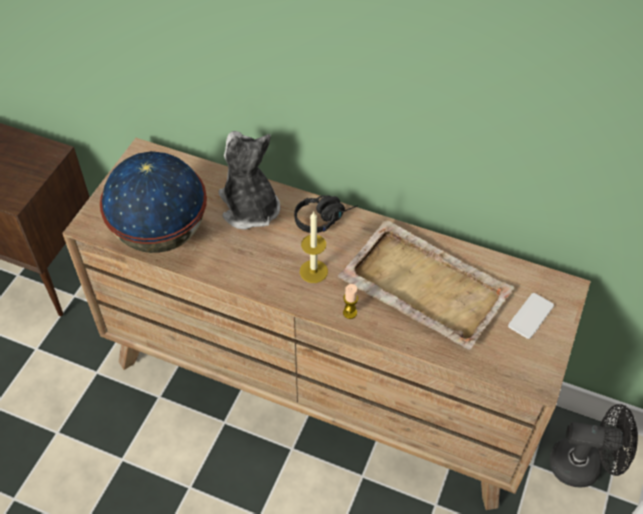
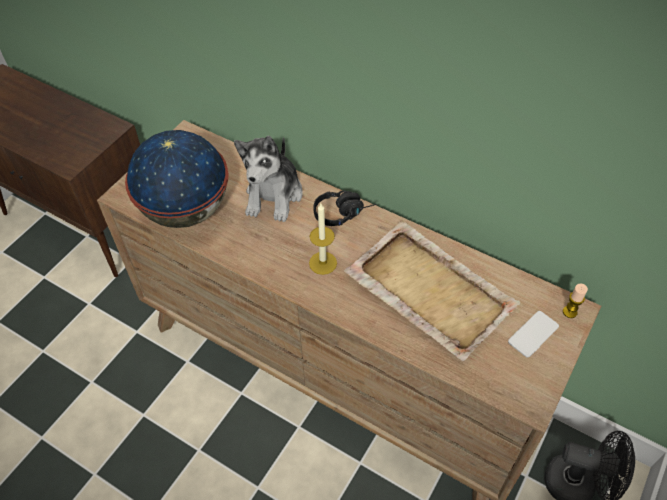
camera: 10 degrees right, 0 degrees up
plush toy [218,131,281,230] -> plush toy turned 150 degrees counterclockwise [234,136,303,222]
candle [343,284,358,319] -> candle moved to [563,284,588,318]

